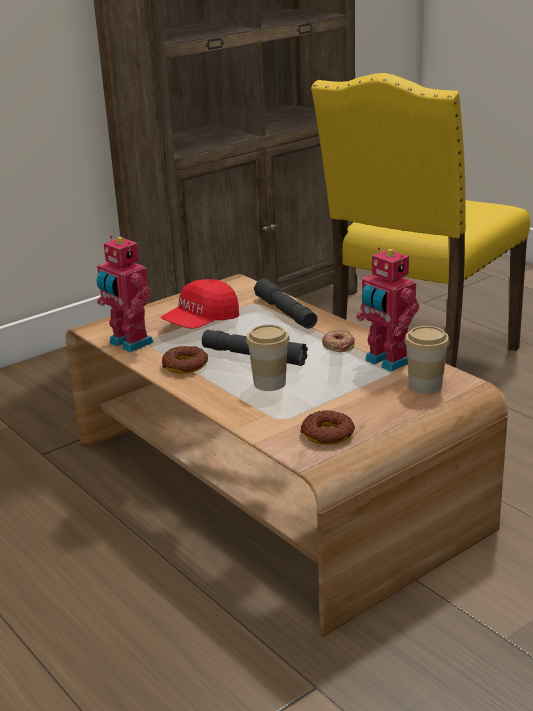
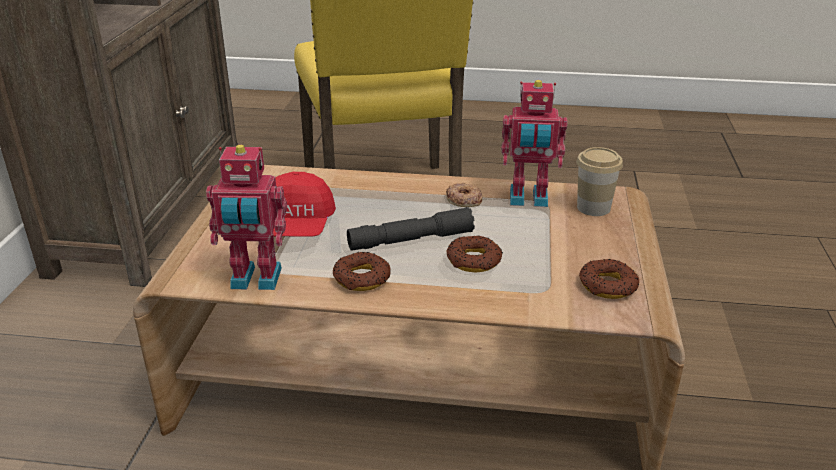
camera: 45 degrees left, 5 degrees up
cup [246,325,290,391] -> donut [447,236,503,273]
grey flashlight [254,278,317,329] -> none

